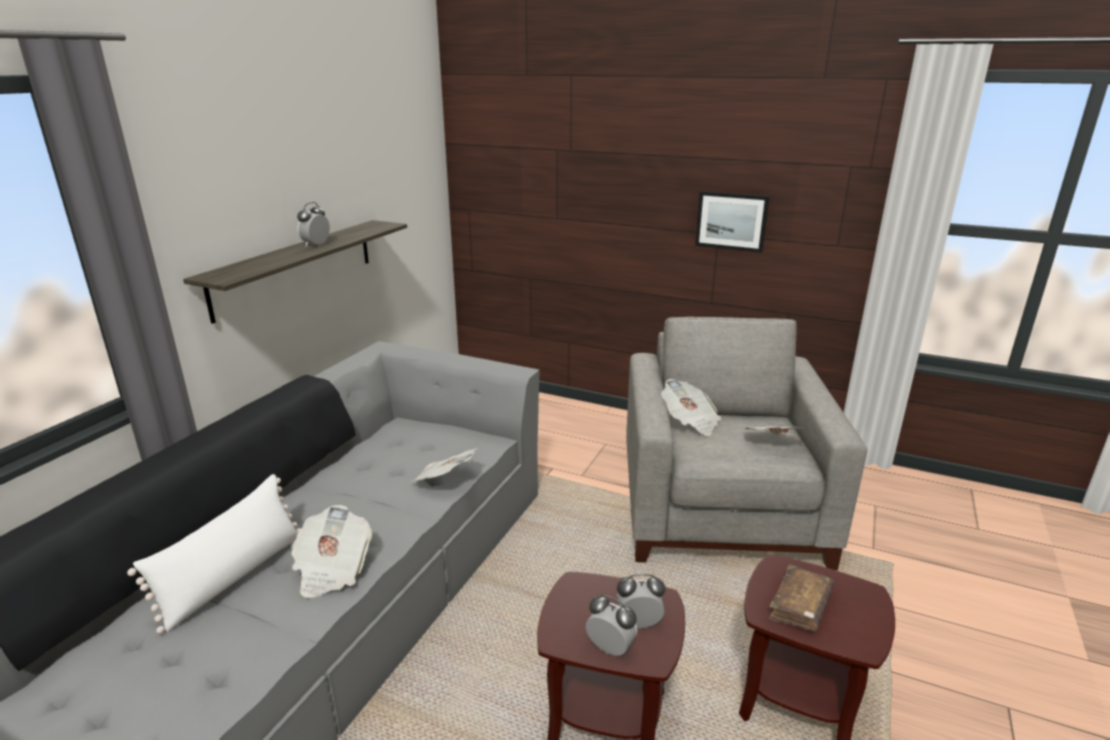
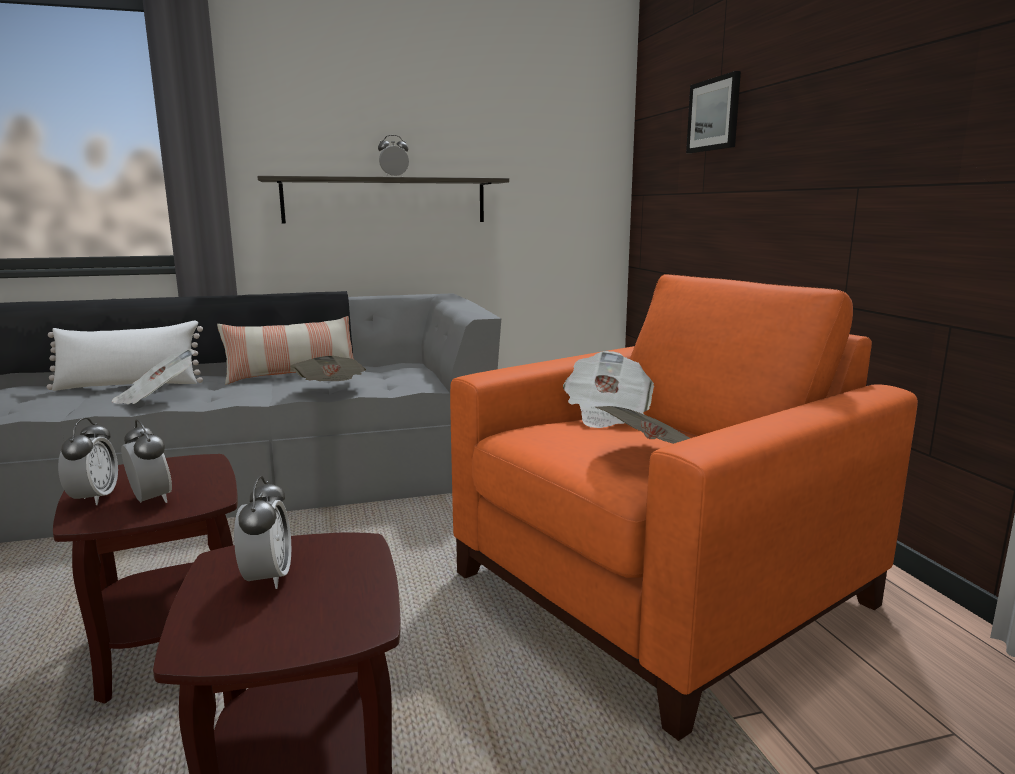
camera: 50 degrees right, 10 degrees down
grey armchair [626,317,867,570] -> orange armchair [450,274,918,741]
picture [695,191,770,253] -> picture moved to [686,71,741,153]
brown book [769,565,834,631] -> alarm clock [234,476,291,589]
none -> pillow [217,316,354,385]

